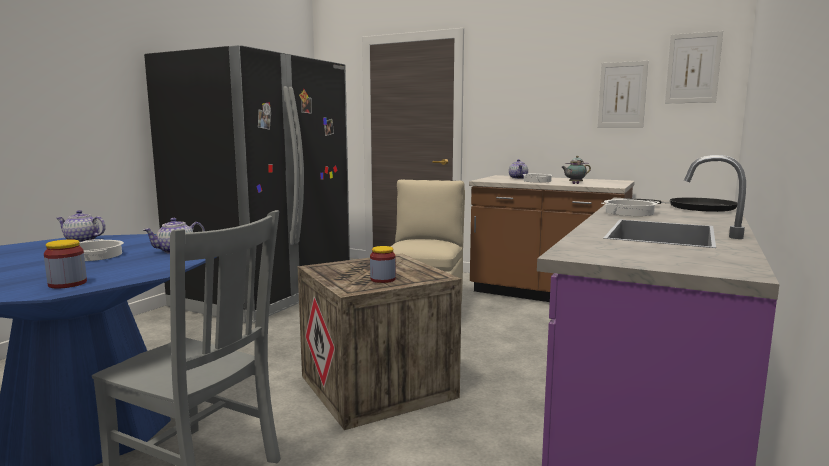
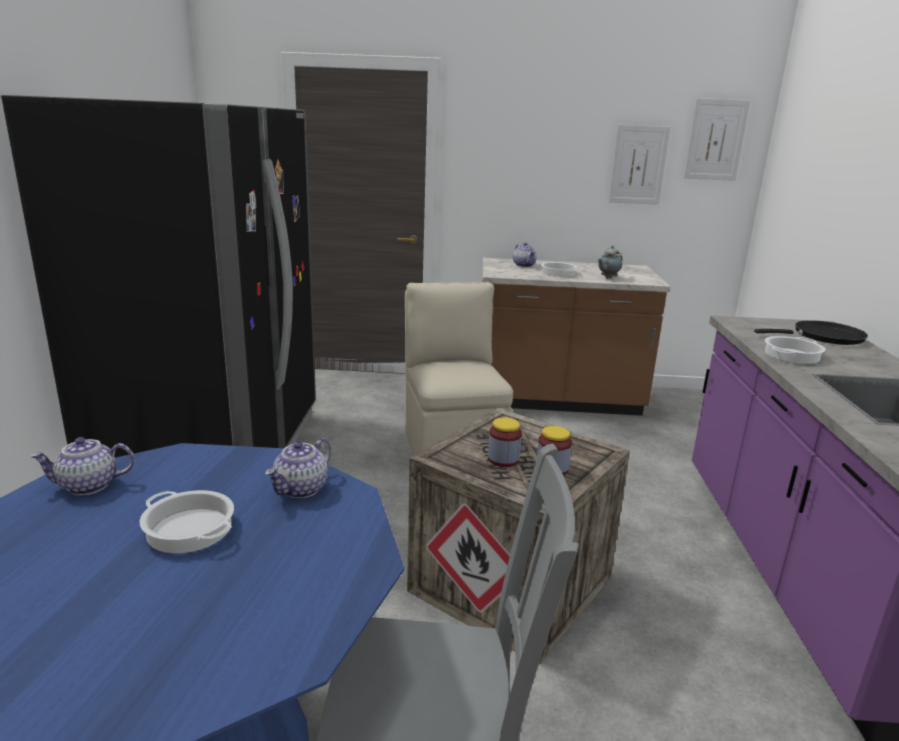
camera: 25 degrees left, 10 degrees up
jar [44,239,87,288] -> jar moved to [488,417,522,467]

